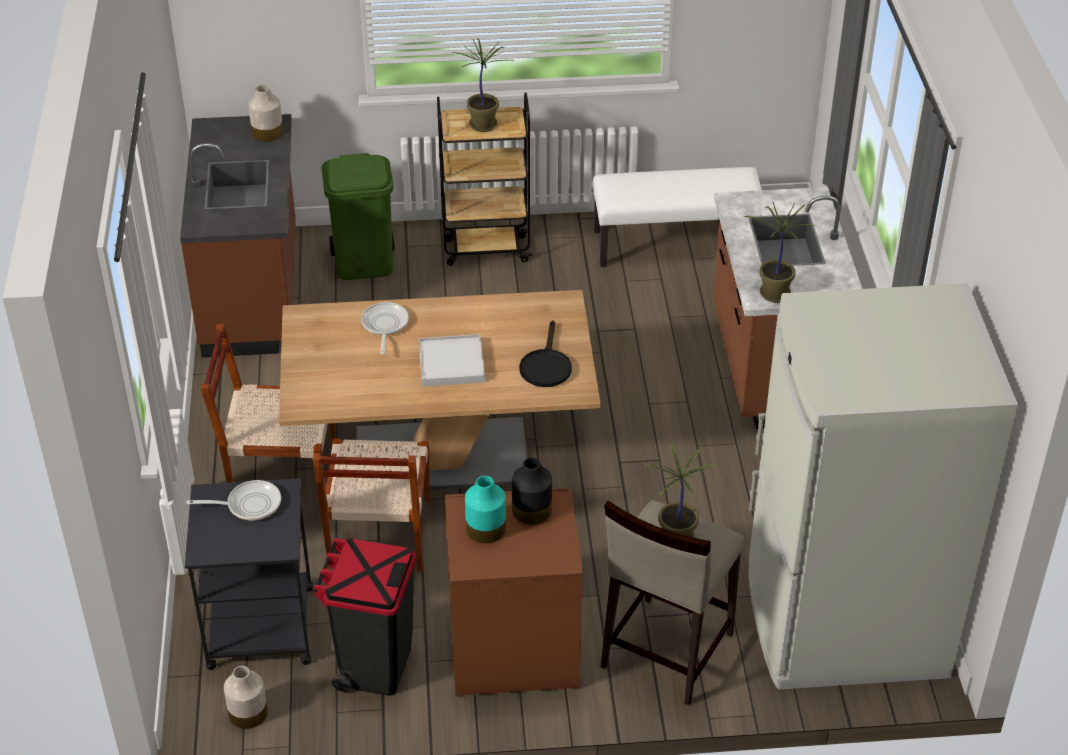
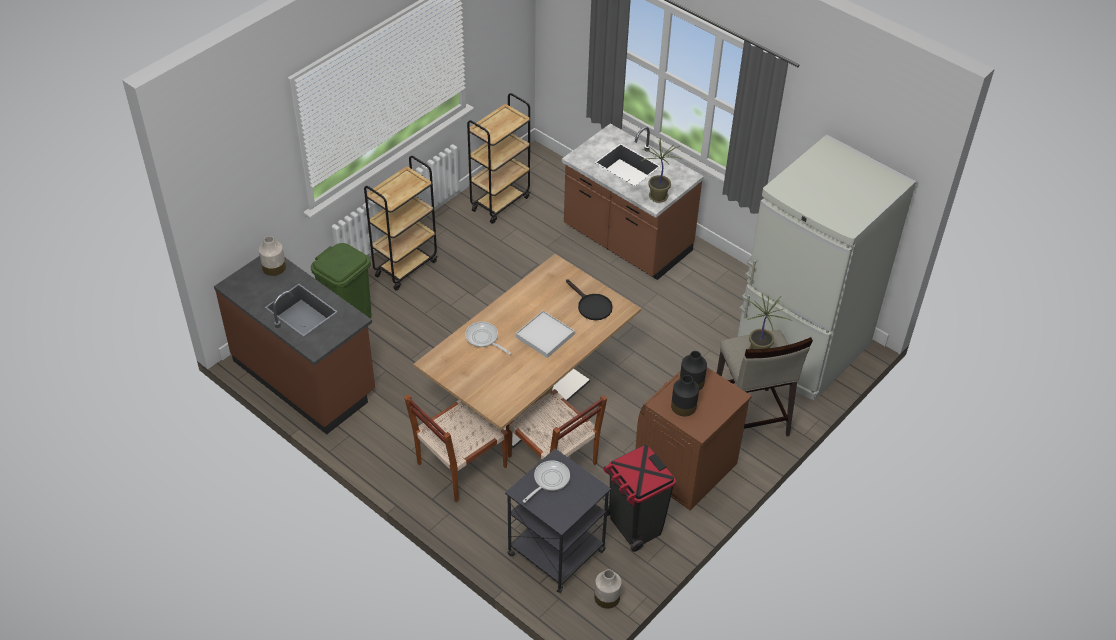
camera: 45 degrees left, 5 degrees up
potted plant [453,38,515,132] -> none
turquoise vase [465,476,506,543] -> black vase [671,375,699,416]
white bench [593,167,762,267] -> brown cart [467,93,531,224]

